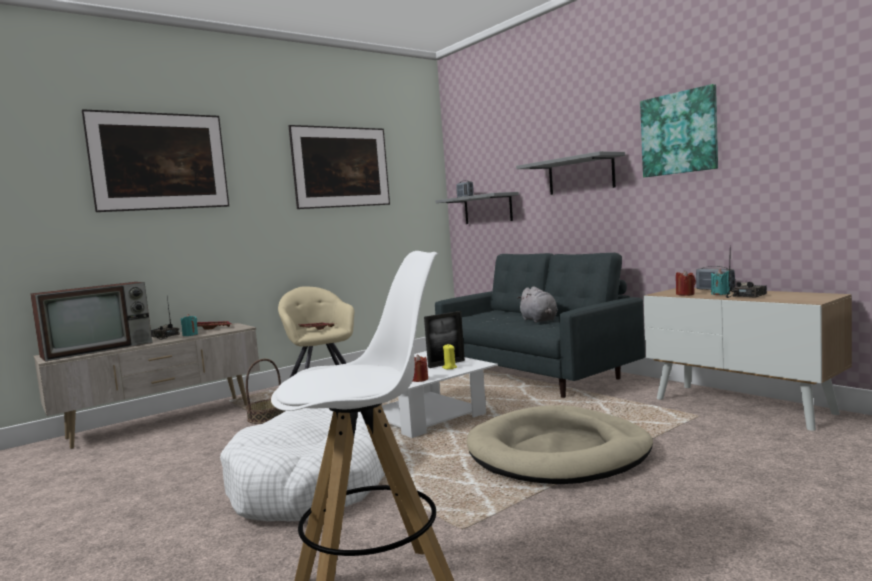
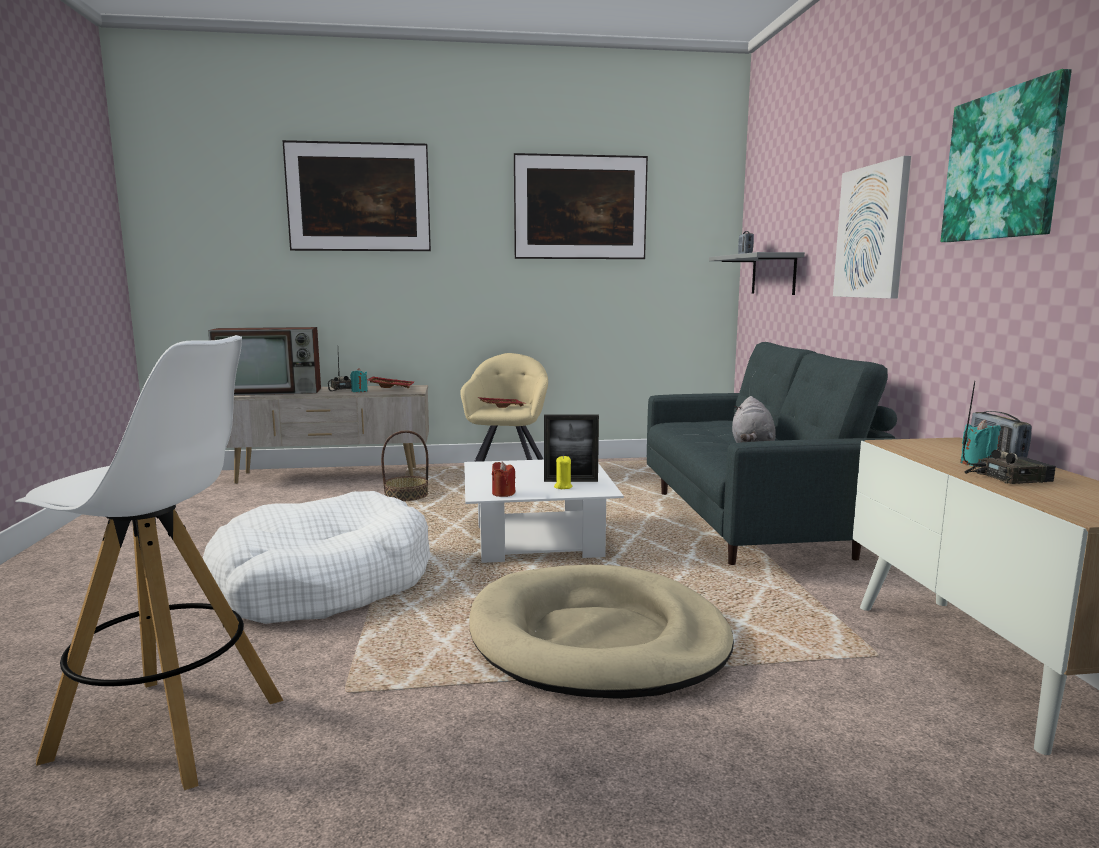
camera: 30 degrees right, 5 degrees up
grey shelf [516,151,625,195] -> picture [833,156,911,299]
red candle [676,270,696,296] -> none

